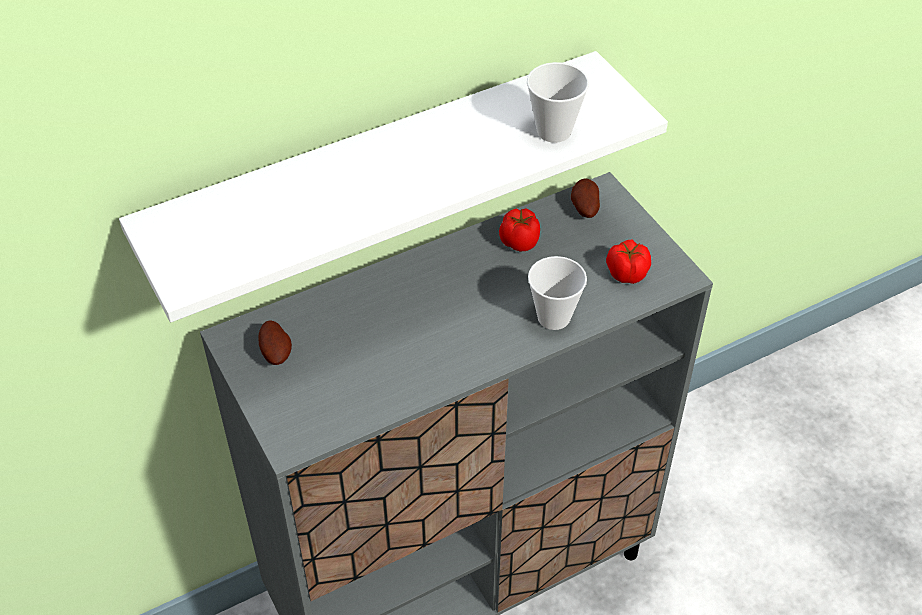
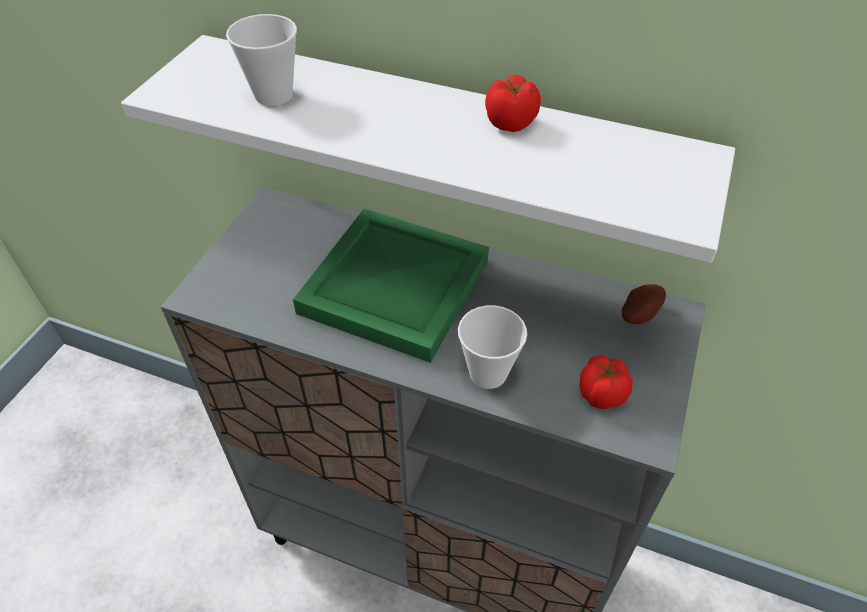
camera: 50 degrees right, 0 degrees up
potato [258,320,292,365] -> none
tomato [499,208,540,252] -> tomato moved to [485,75,541,132]
cup [527,62,589,143] -> cup moved to [226,14,297,106]
none -> green tray [293,209,489,363]

